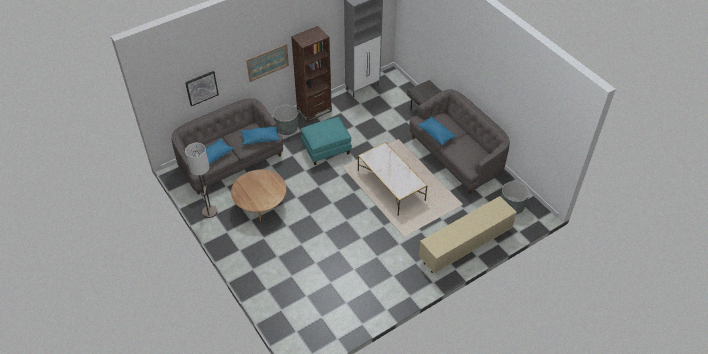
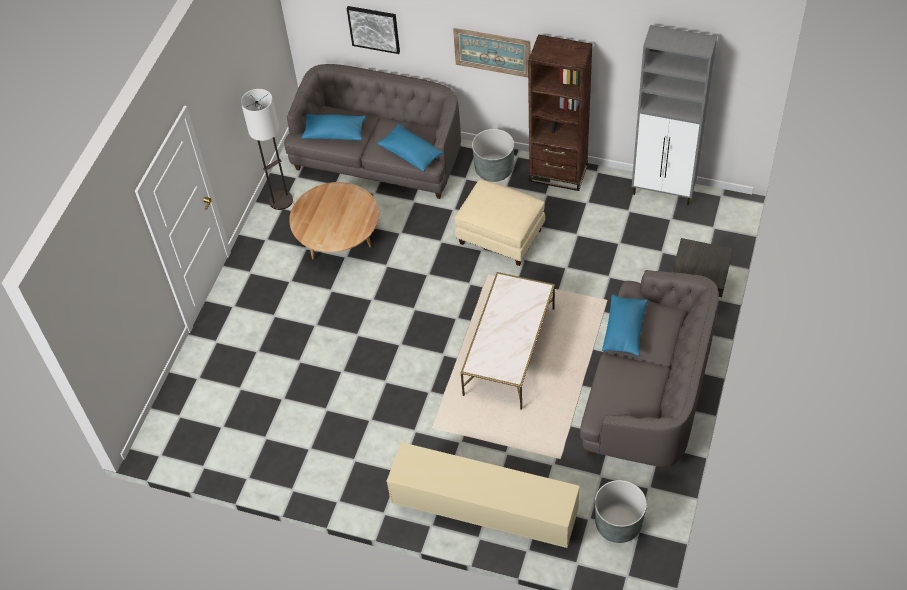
camera: 55 degrees right, 5 degrees up
turquoise ottoman [301,117,352,165] -> beige ottoman [455,179,545,266]

